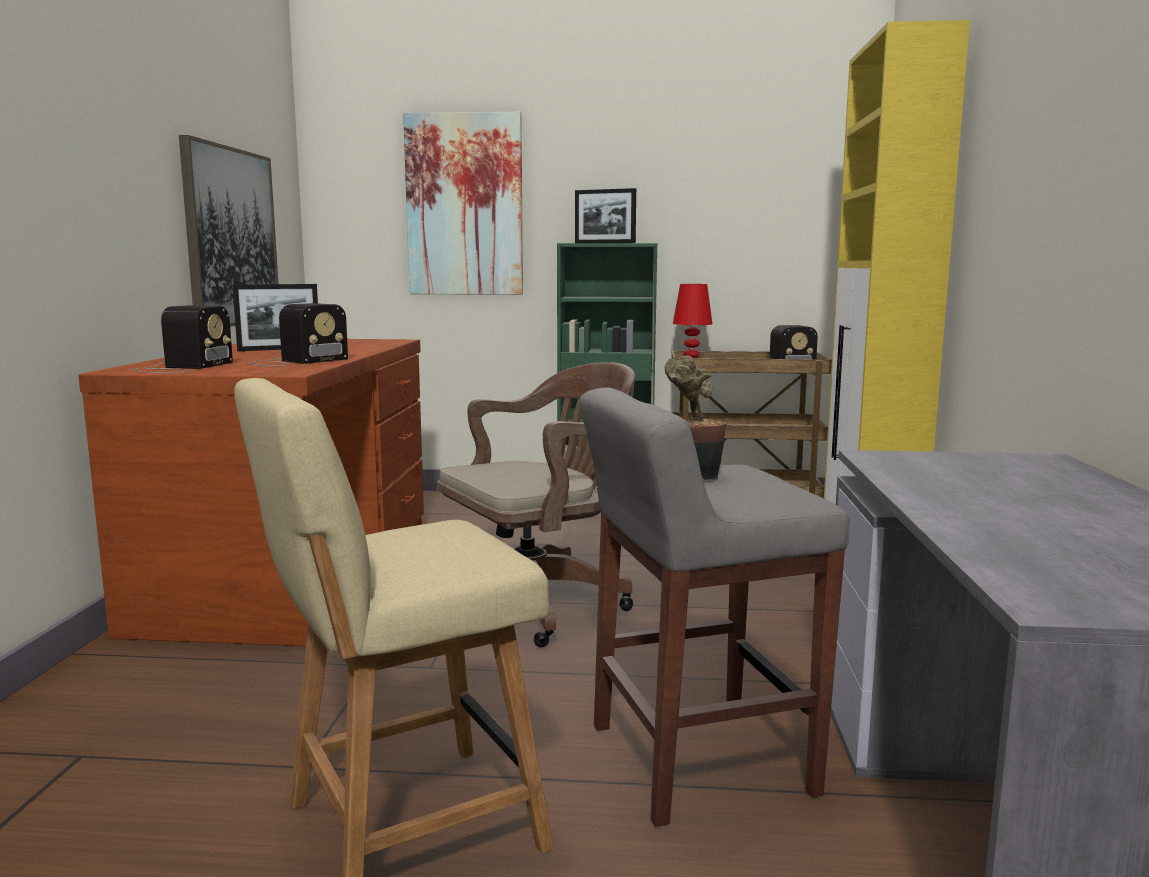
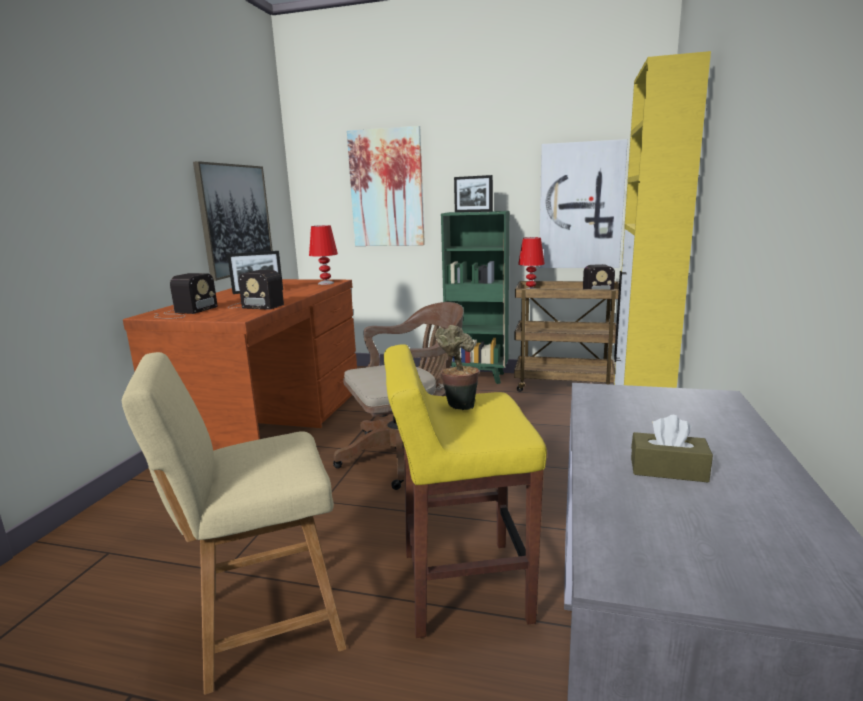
camera: 10 degrees right, 5 degrees up
radio [249,303,348,366] -> radio turned 60 degrees clockwise [229,270,284,310]
grey stool [579,387,850,827] -> yellow stool [384,344,547,638]
none -> red table lamp [309,225,338,285]
none -> picture [539,139,628,268]
none -> brown tissue box [631,415,713,483]

